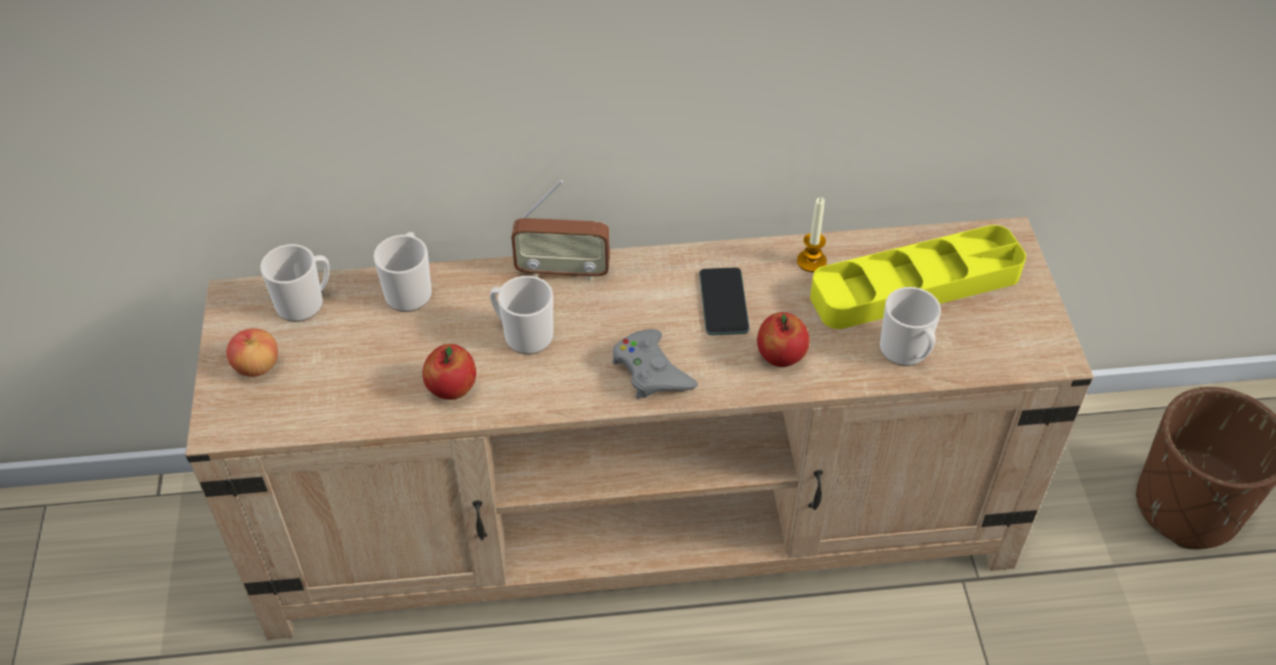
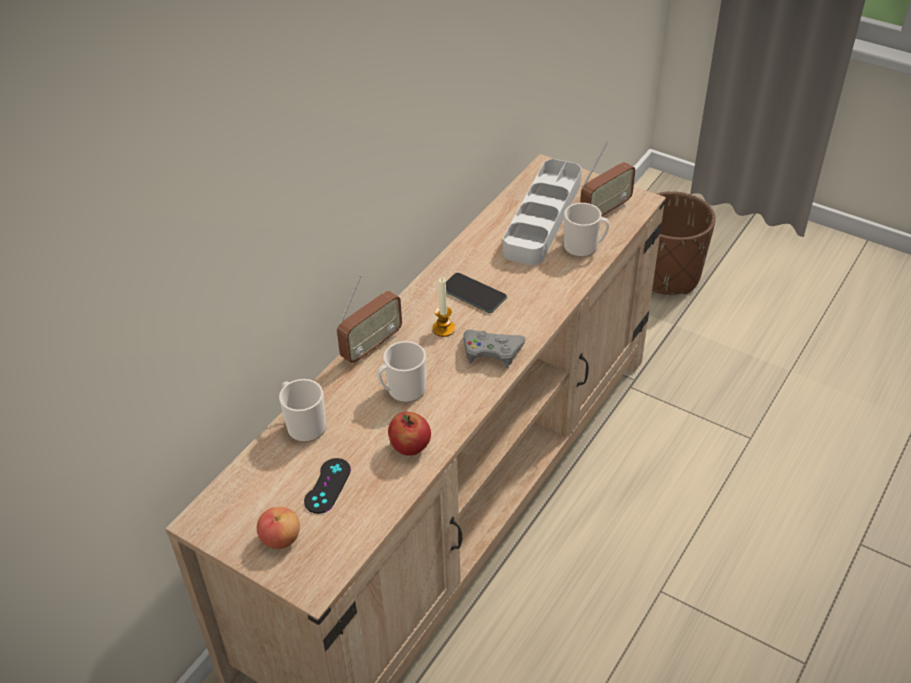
camera: 50 degrees left, 5 degrees down
mug [260,244,330,322] -> none
apple [757,312,810,367] -> none
candle [797,197,827,272] -> candle moved to [432,277,455,337]
yellow tray [810,225,1026,329] -> grey tray [503,159,582,265]
none -> black game controller [304,458,351,514]
none -> radio [580,142,635,216]

